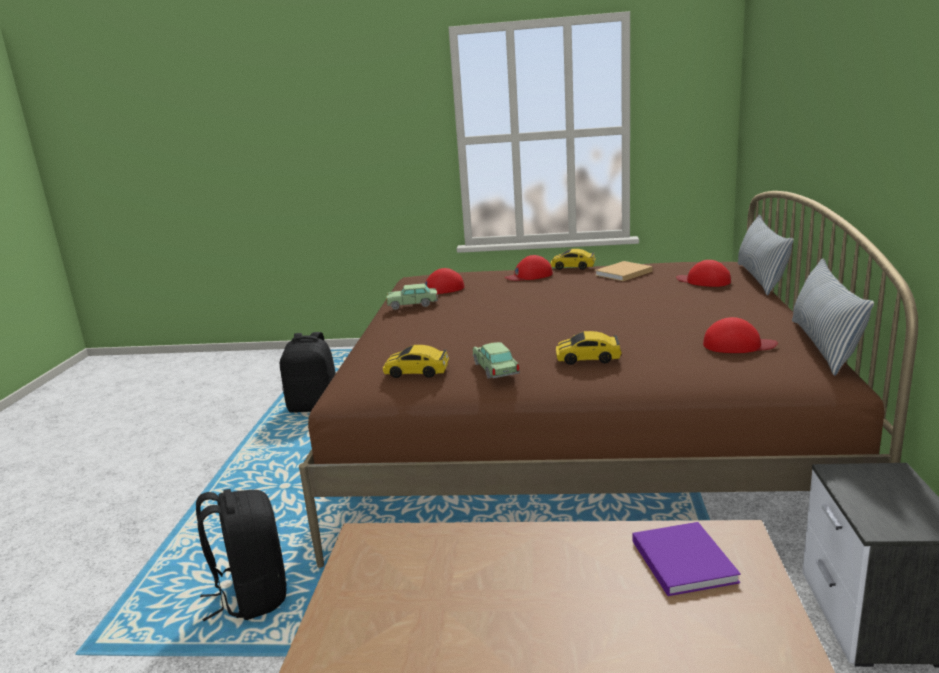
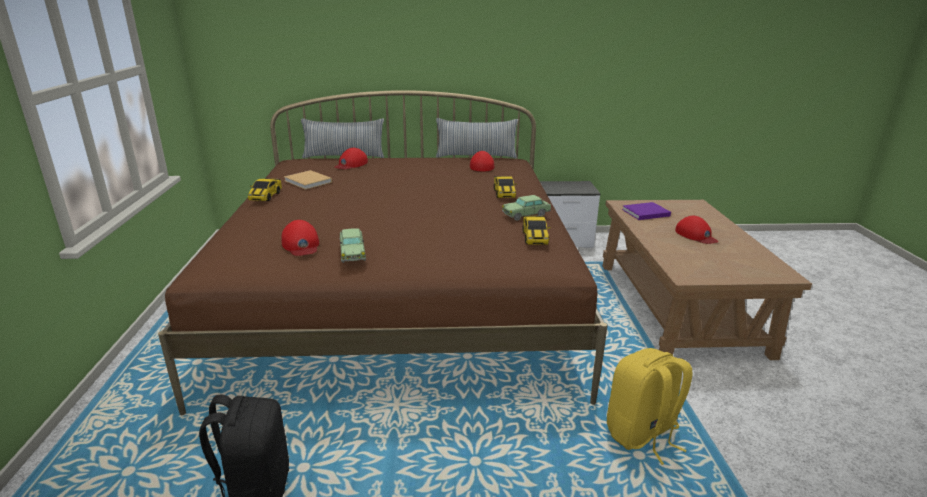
camera: 100 degrees left, 5 degrees up
black backpack [196,489,287,621] -> yellow backpack [607,348,692,465]
red cap [505,255,553,281] -> red cap moved to [675,216,718,244]

